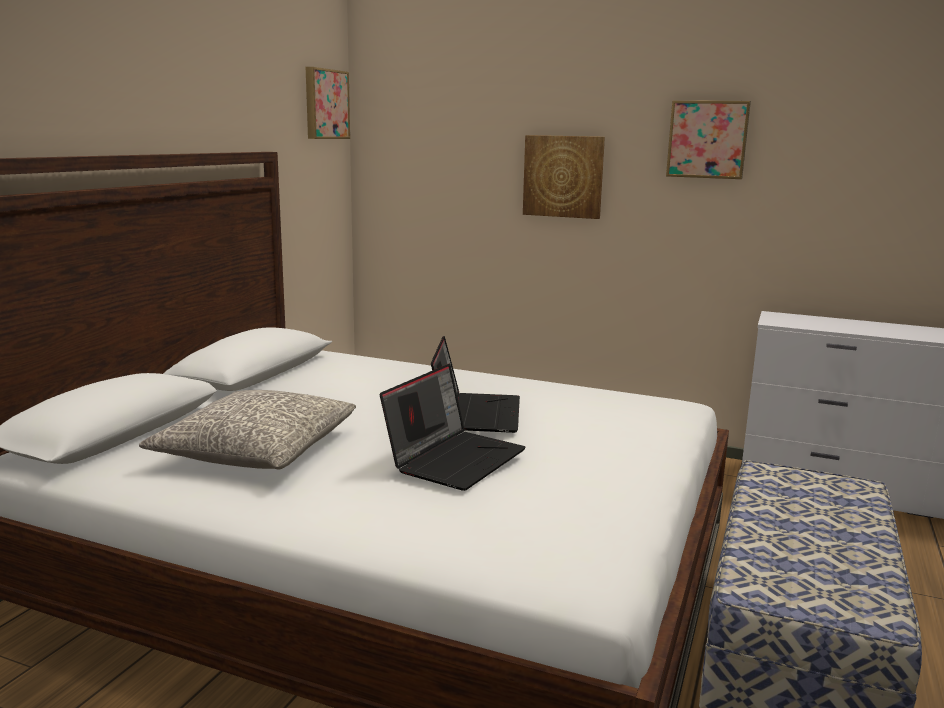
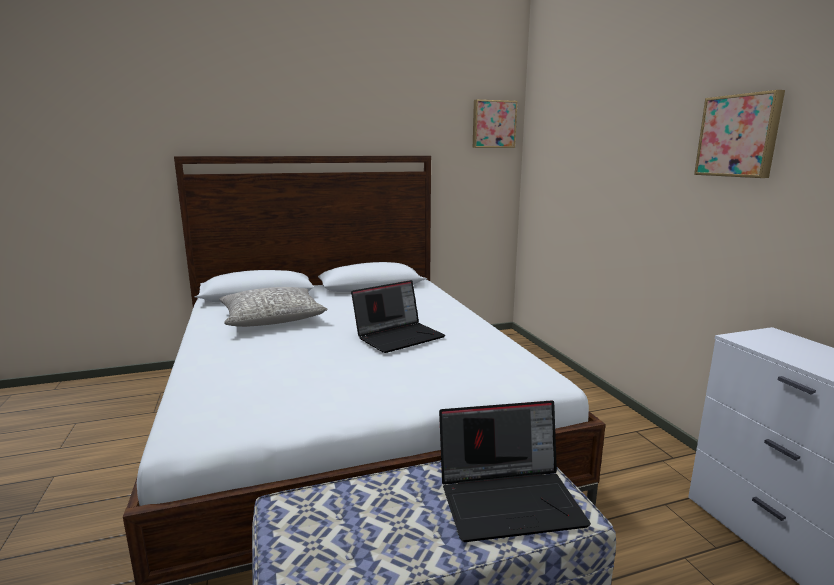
camera: 50 degrees right, 0 degrees up
laptop [380,364,526,491] -> laptop moved to [439,400,591,542]
picture [523,135,605,219] -> none

